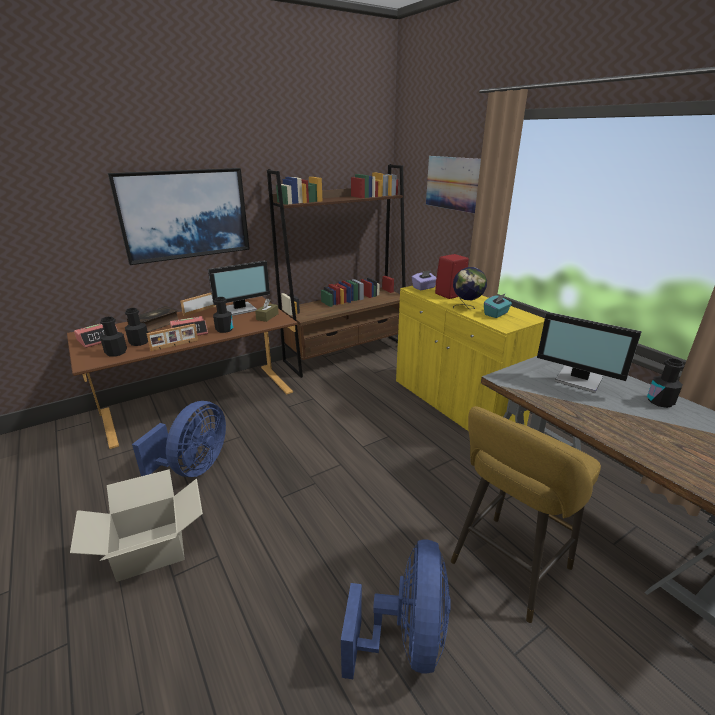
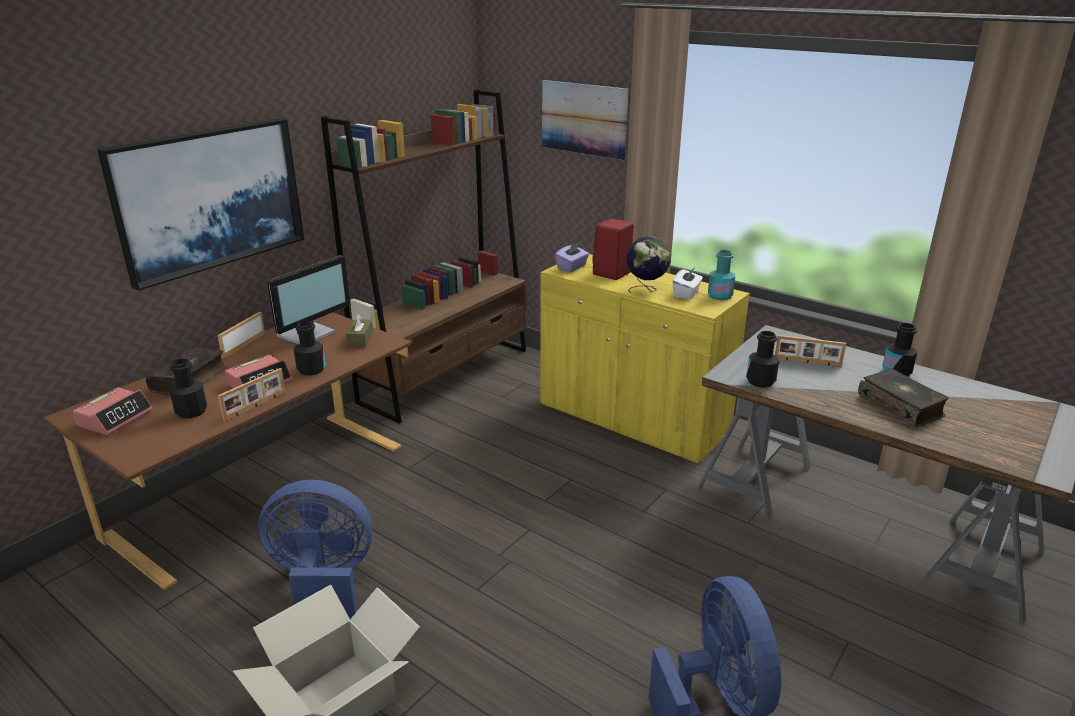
camera: 20 degrees left, 0 degrees up
black bottle [100,317,127,357] -> black bottle moved to [746,331,779,388]
blue fan [132,401,226,477] -> blue fan turned 90 degrees counterclockwise [258,480,372,619]
yellow stool [451,406,601,623] -> none
turquoise tissue box [484,293,512,318] -> white tissue box [673,267,703,300]
monitor [537,312,642,393] -> picture frame [775,335,846,367]
none -> turquoise bottle [708,250,735,300]
none -> book [858,368,949,427]

